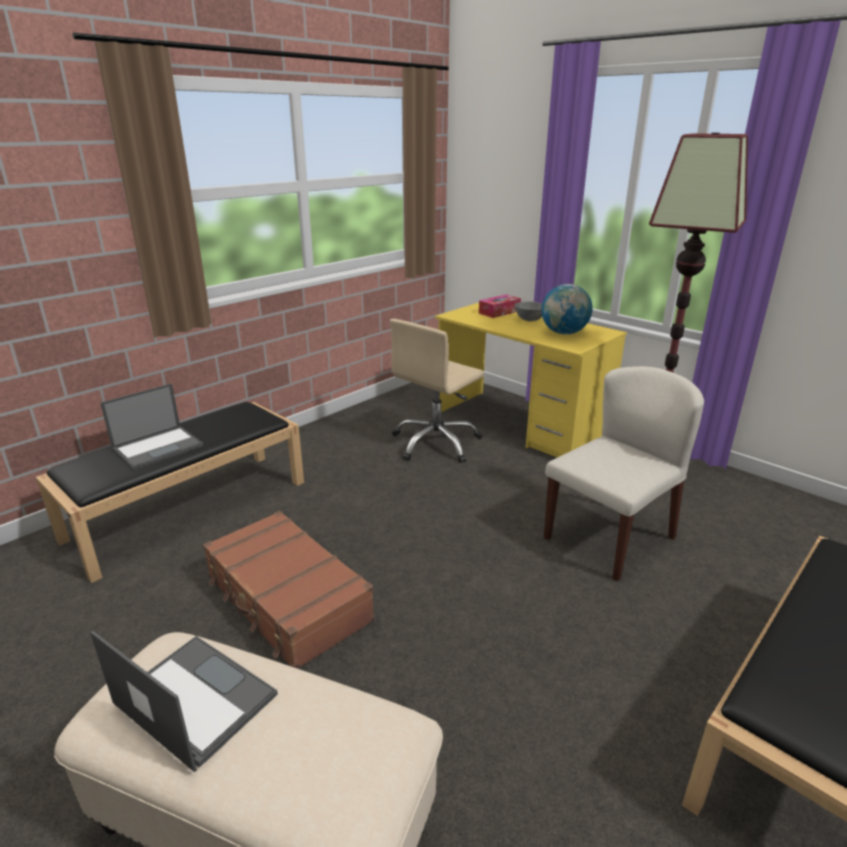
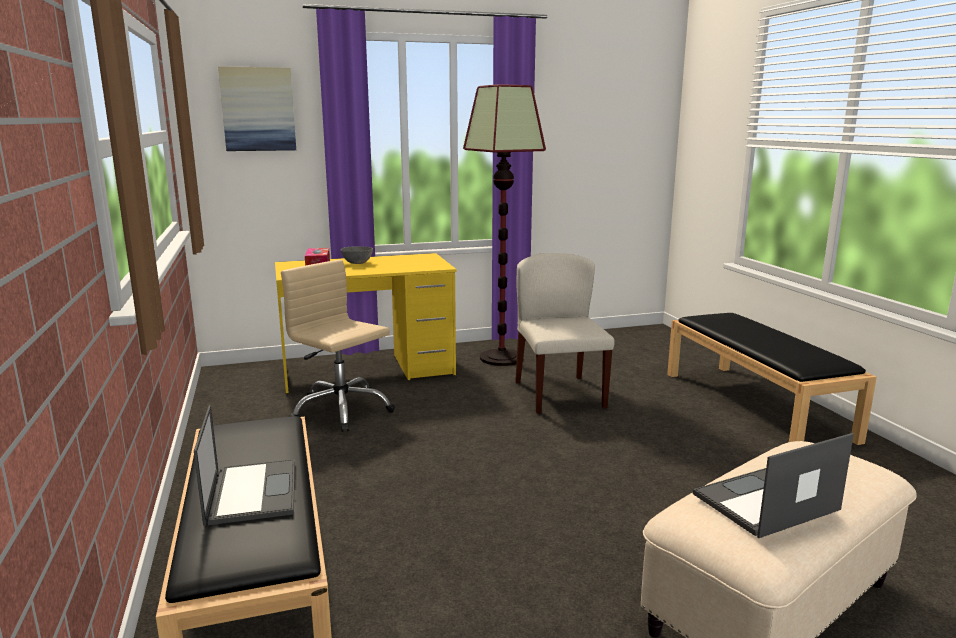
camera: 60 degrees left, 10 degrees down
brown suitcase [203,511,375,669] -> none
beige office chair [390,319,484,463] -> beige office chair turned 150 degrees clockwise [281,260,395,432]
globe [541,284,593,335] -> none
none -> picture [218,66,296,151]

